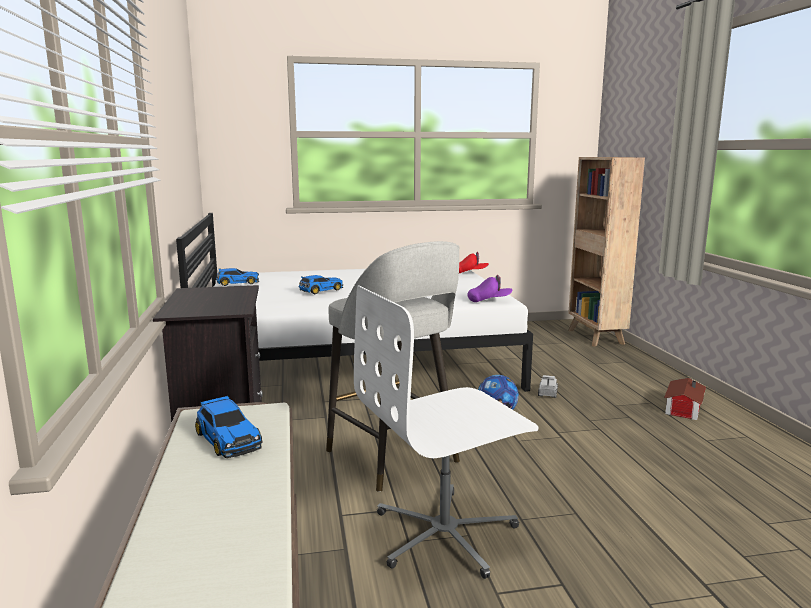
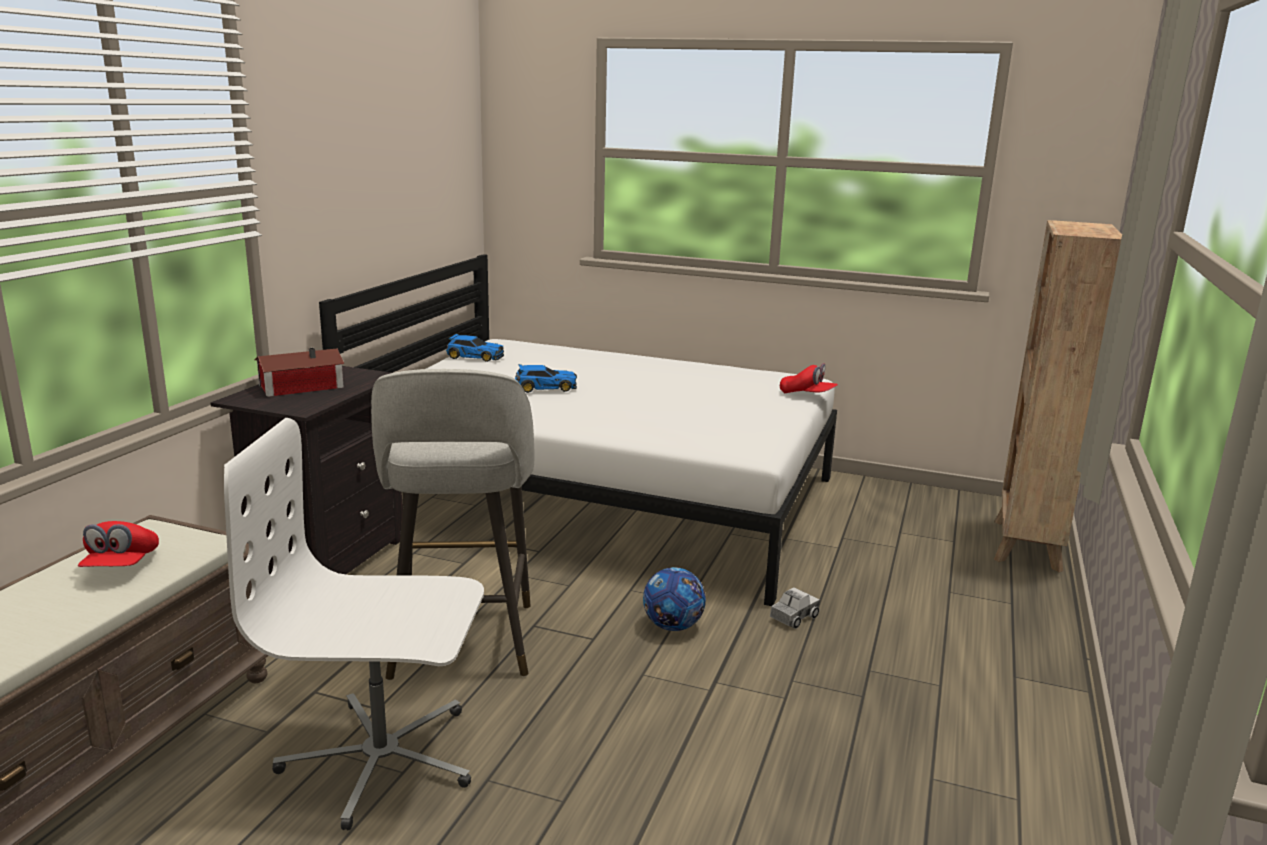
camera: 30 degrees right, 5 degrees up
toy car [195,396,263,458] -> red cap [78,521,159,567]
purple cap [468,275,512,302] -> none
toy house [664,378,706,420] -> toy house moved to [254,348,344,397]

